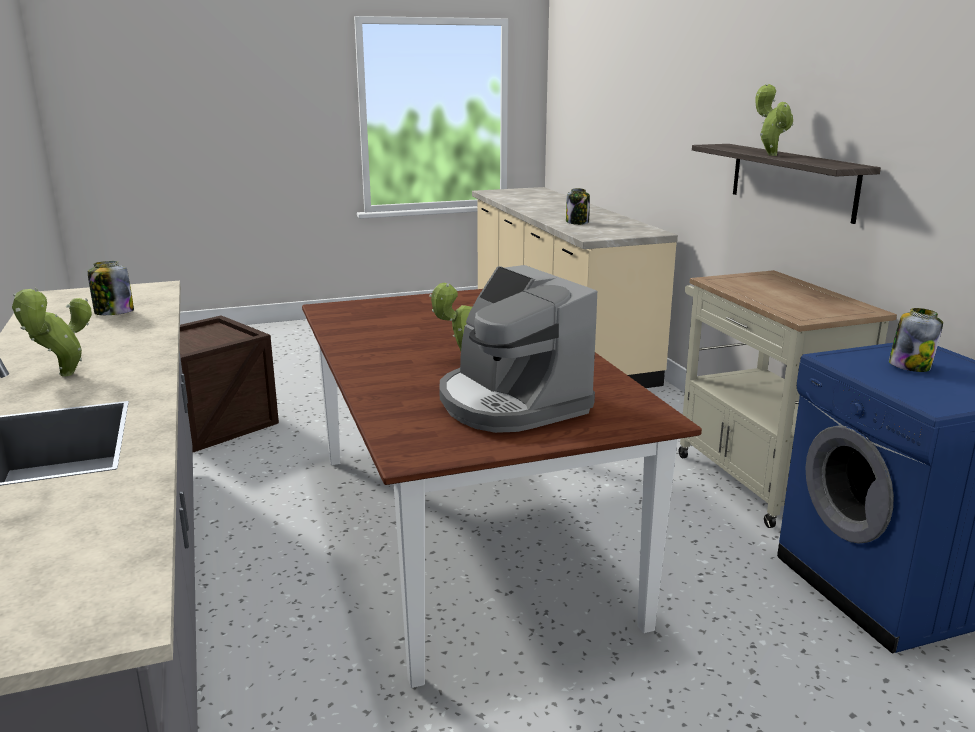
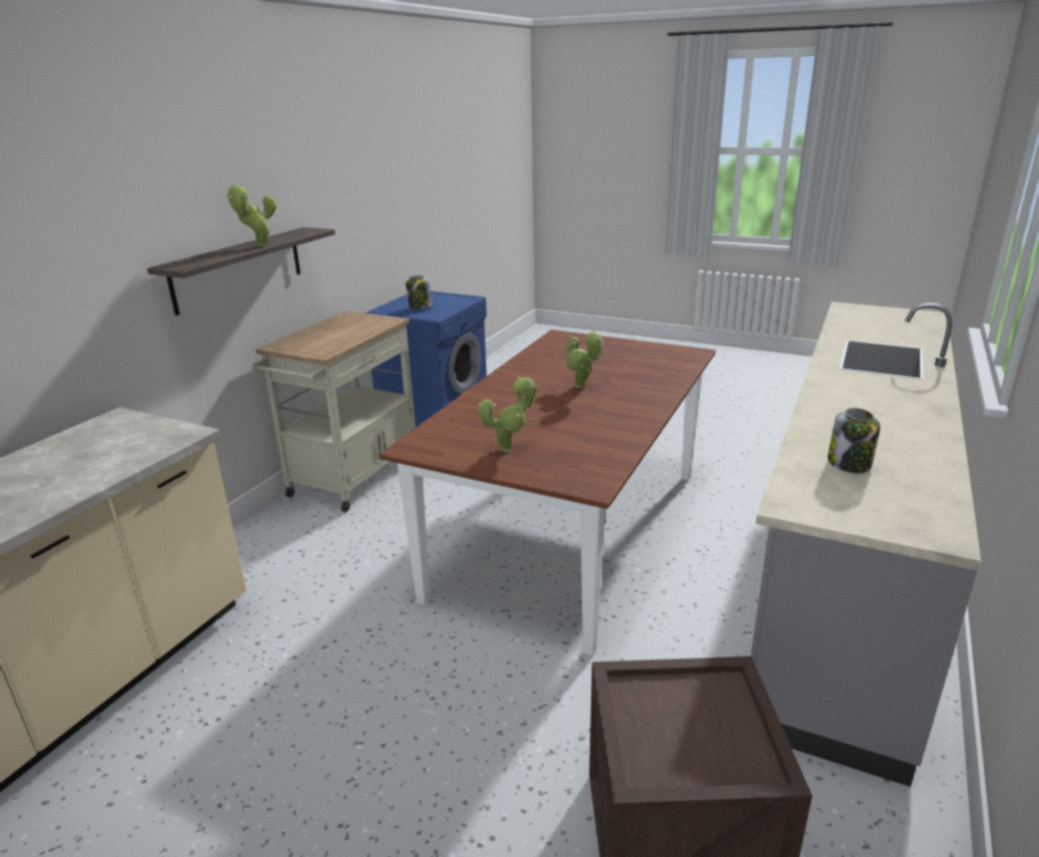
camera: 135 degrees left, 5 degrees up
potted plant [12,288,92,377] -> potted plant moved to [478,376,536,452]
coffee machine [439,265,597,433] -> none
jar [566,188,590,225] -> none

